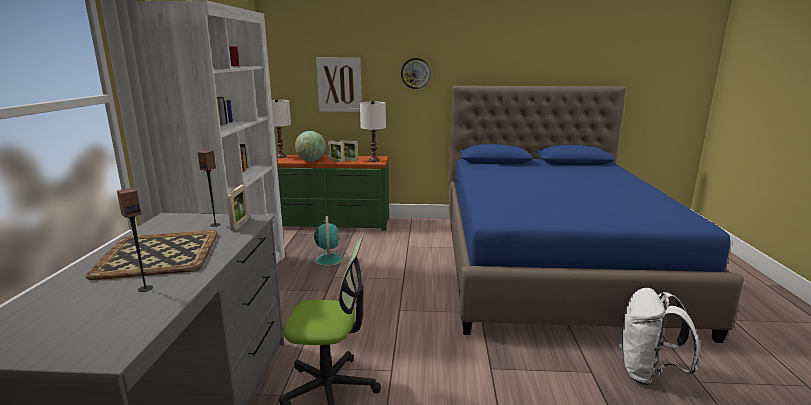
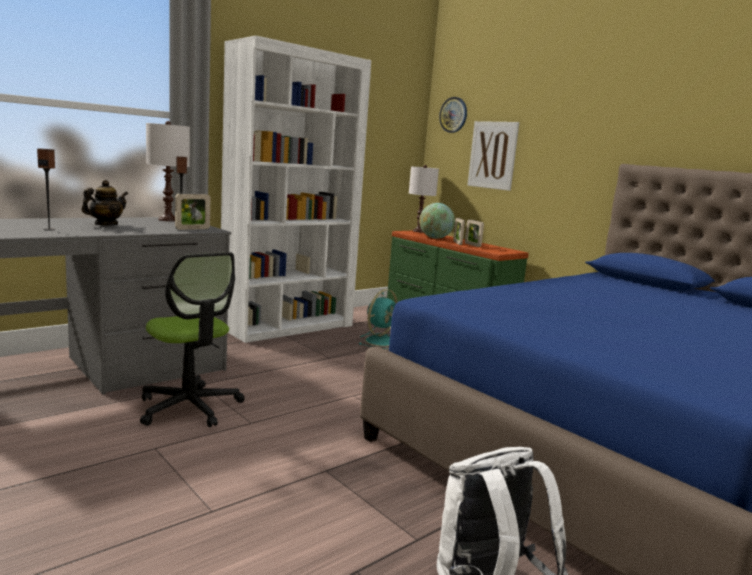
camera: 45 degrees right, 5 degrees down
tray [85,230,218,280] -> teapot [82,180,128,225]
white table lamp [360,100,386,162] -> white table lamp moved to [146,121,190,221]
wall clock [401,58,431,89] -> wall clock moved to [439,97,467,133]

